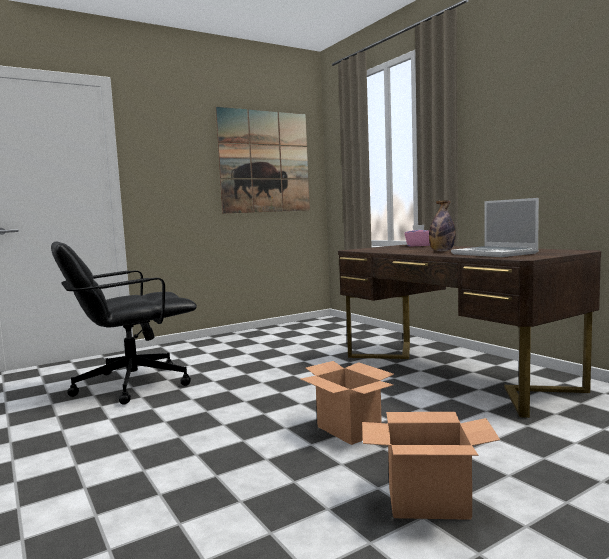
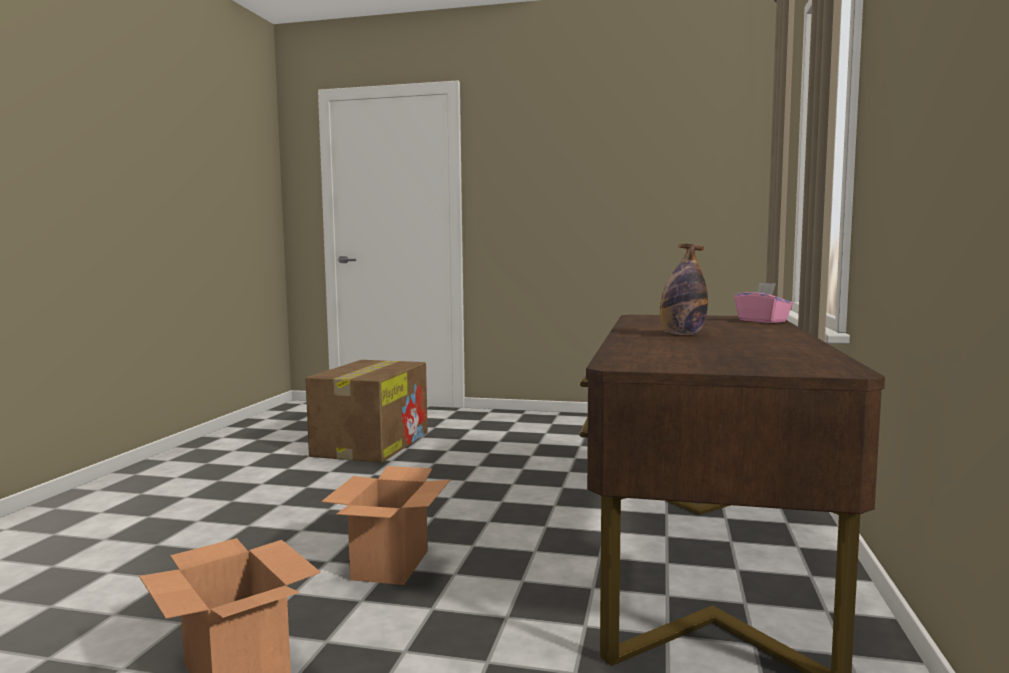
camera: 45 degrees right, 0 degrees up
black office chair [51,241,197,405] -> cardboard box [305,360,428,463]
picture [216,107,310,214] -> none
laptop [451,198,539,257] -> none

